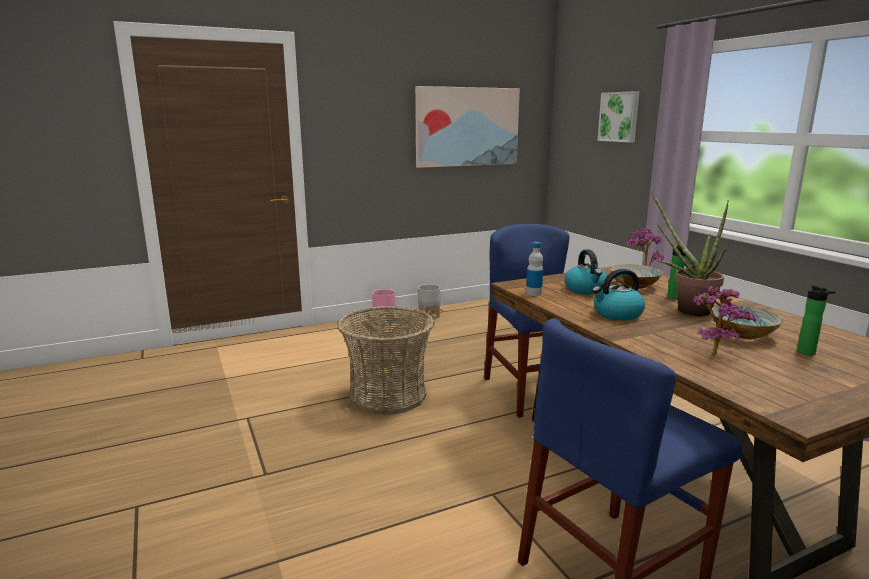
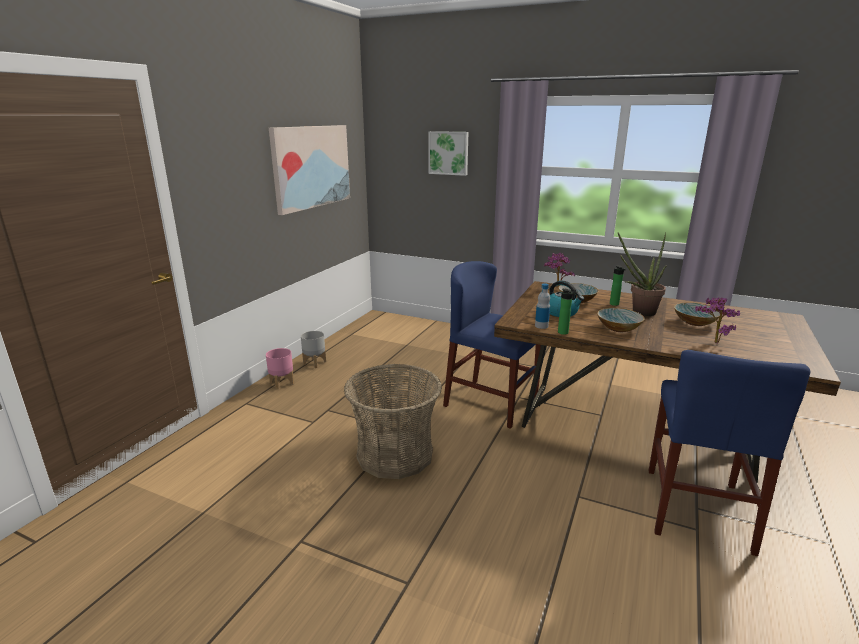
camera: 40 degrees left, 5 degrees up
kettle [592,269,645,320] -> bowl [597,308,645,332]
bottle [797,284,836,356] -> bottle moved to [558,289,578,335]

